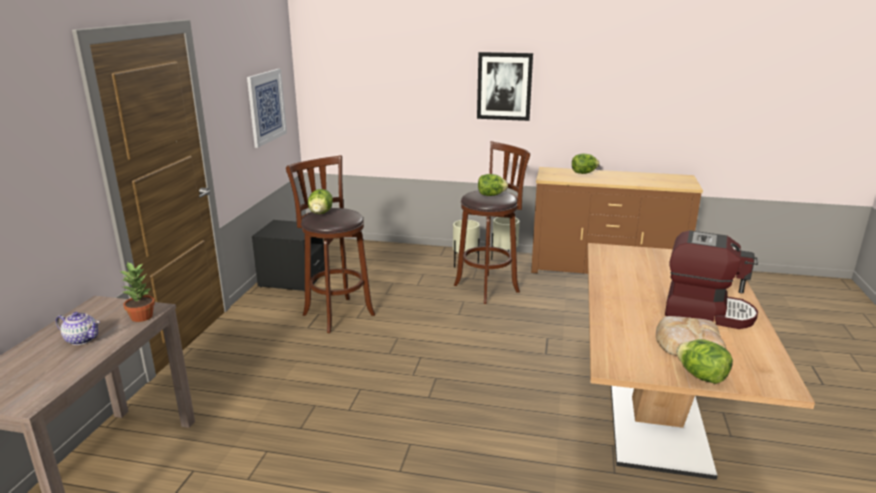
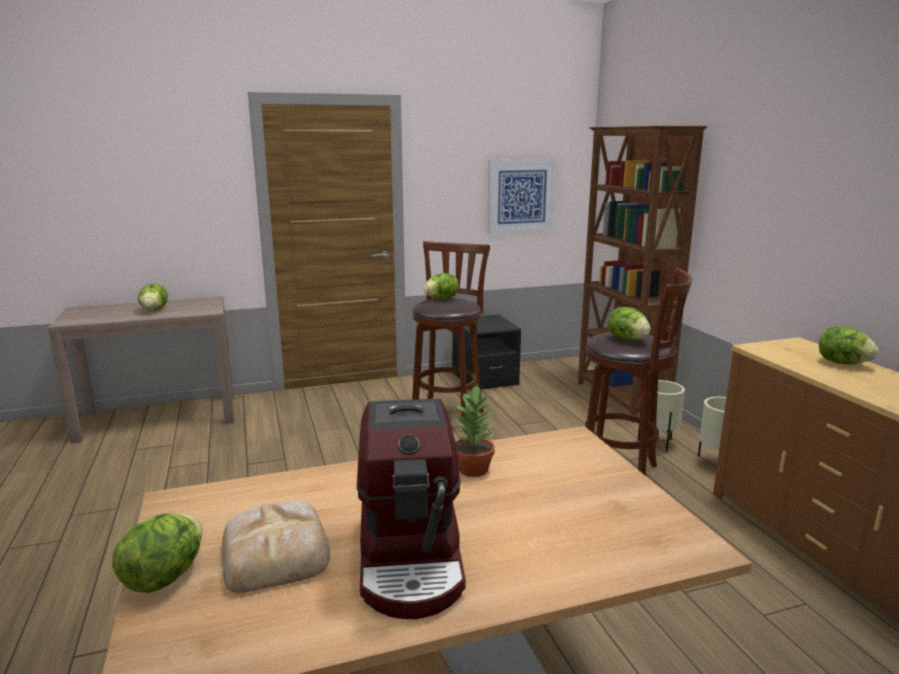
camera: 60 degrees right, 5 degrees down
teapot [56,312,100,345] -> lettuce [138,284,168,311]
potted plant [120,262,155,322] -> potted plant moved to [455,385,496,477]
picture [477,52,533,121] -> none
none -> brown bookcase [578,126,707,422]

